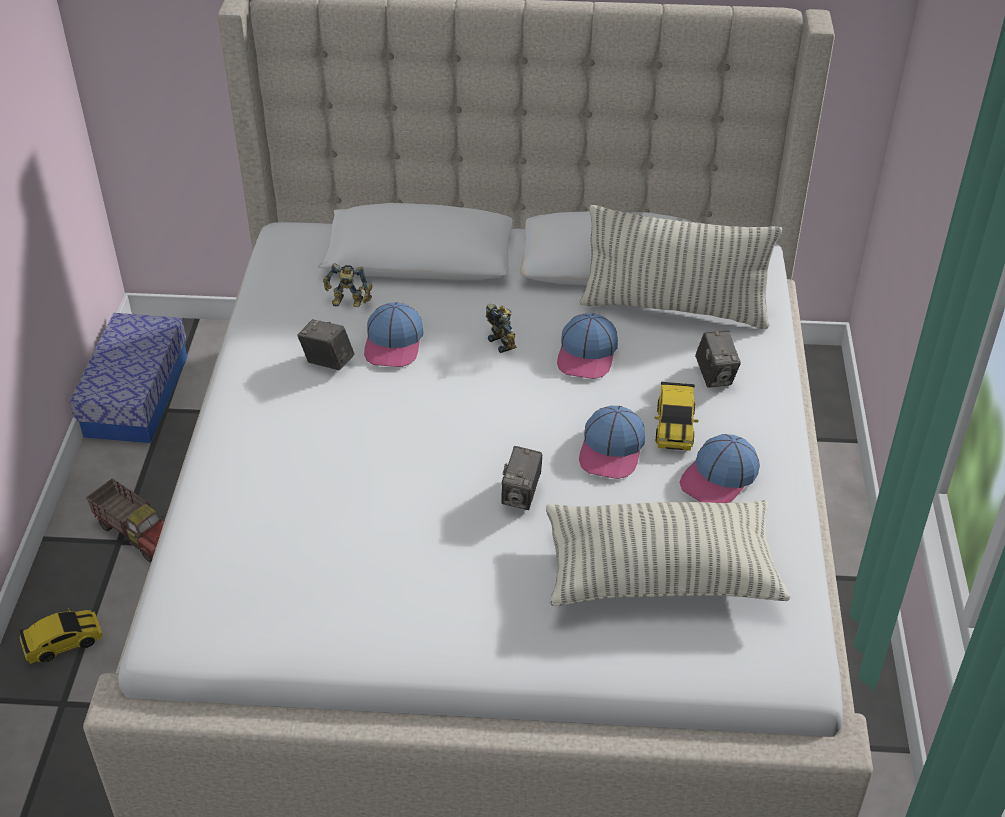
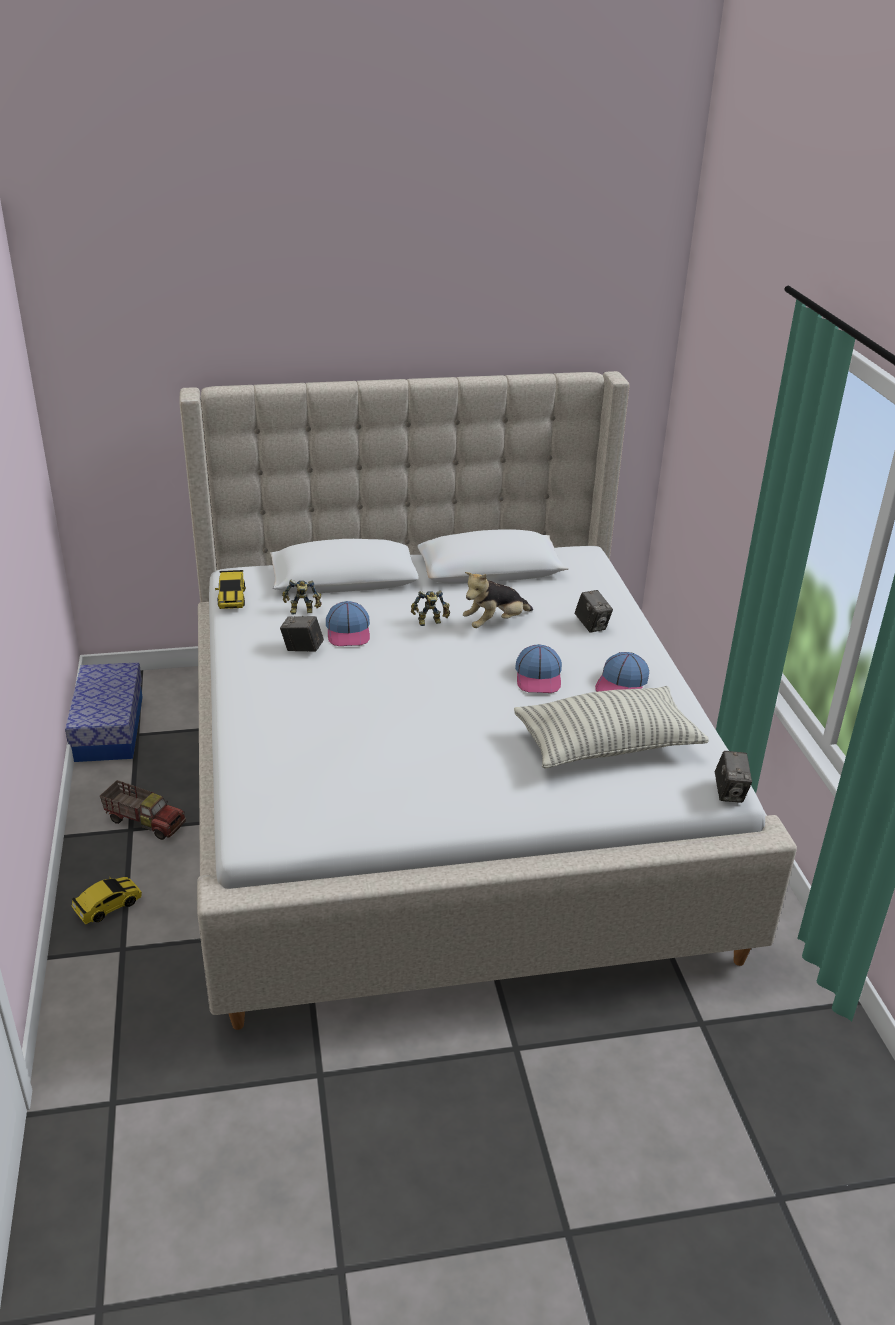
camera: 15 degrees left, 10 degrees down
toy robot [486,304,517,353] -> toy robot turned 120 degrees clockwise [411,590,450,626]
camera [501,446,542,510] -> camera moved to [715,751,752,803]
cap [557,313,618,379] -> plush toy [463,572,533,628]
pillow [579,205,782,329] -> none
toy car [655,382,699,451] -> toy car moved to [215,570,246,609]

